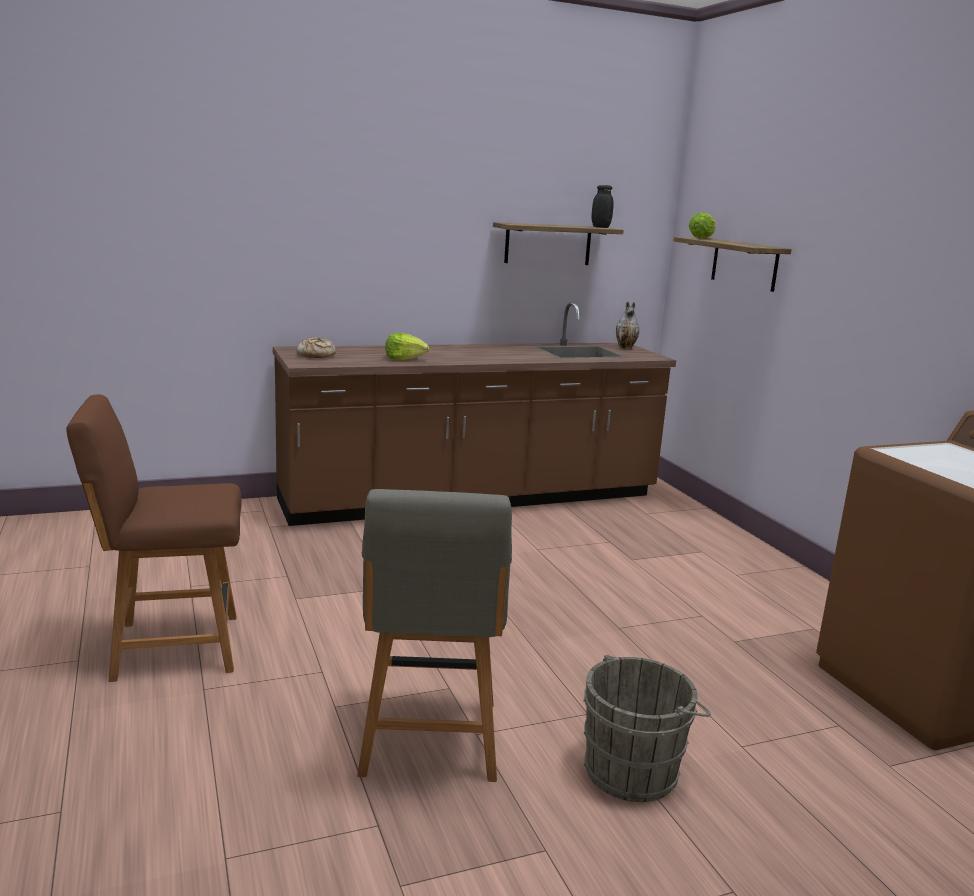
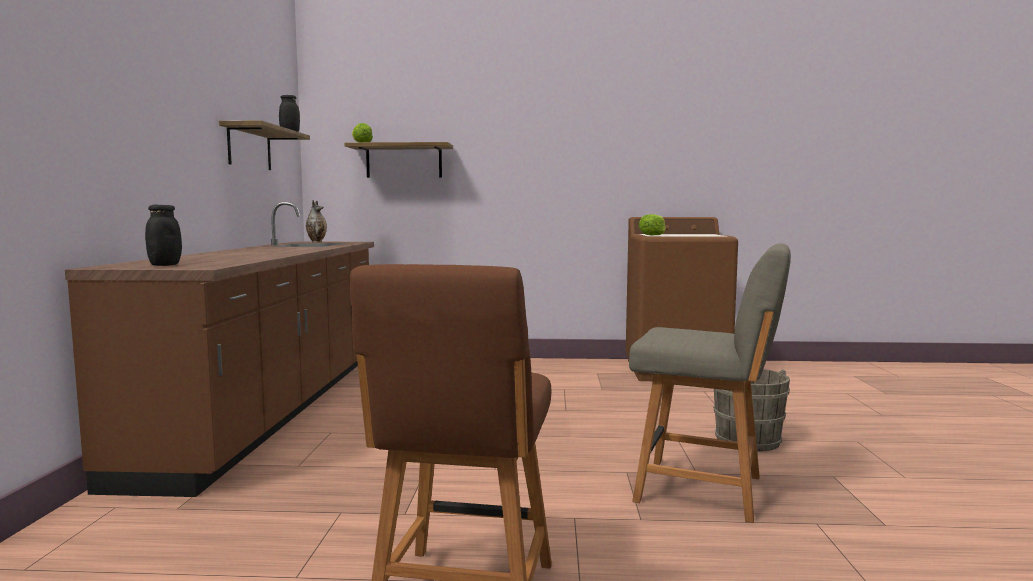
camera: 65 degrees left, 10 degrees down
bread [296,337,336,358] -> black jar [145,205,182,266]
lettuce [385,333,429,360] -> lettuce moved to [639,214,665,235]

